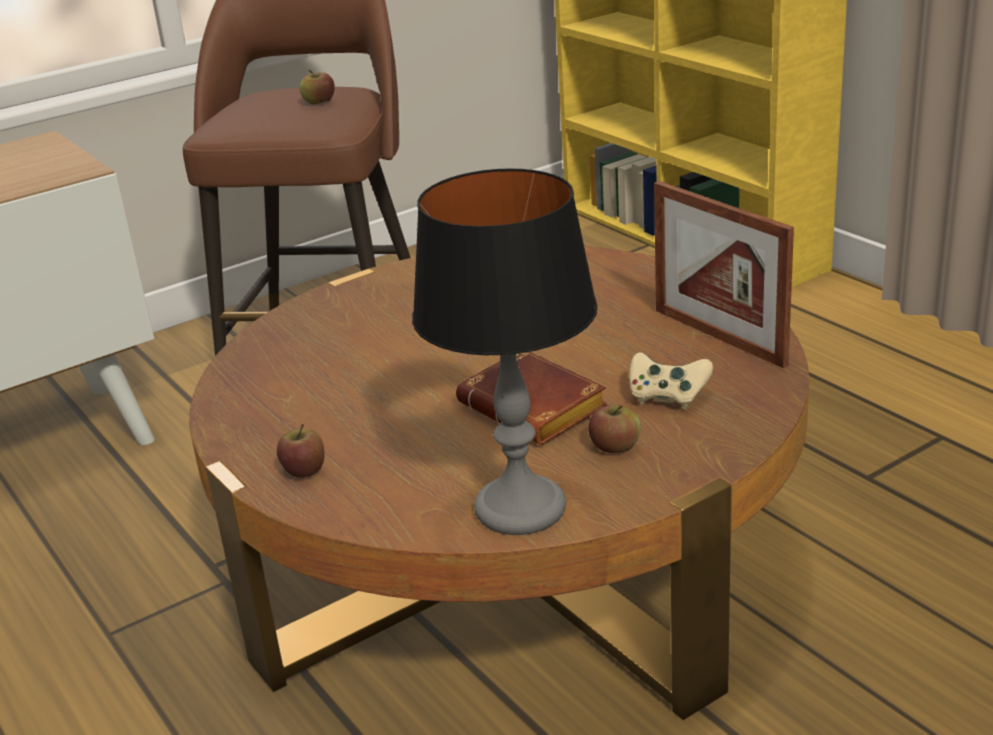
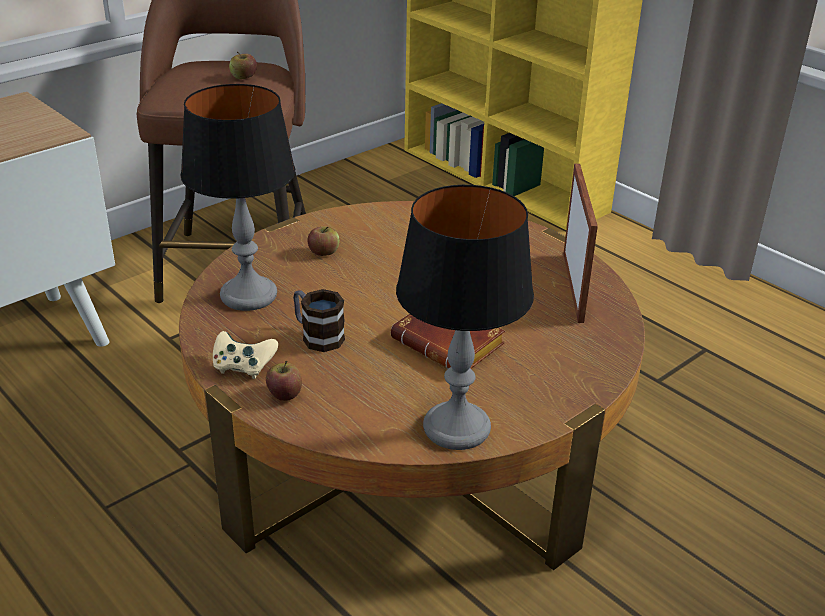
camera: 10 degrees left, 5 degrees up
apple [588,405,641,453] -> apple moved to [308,226,340,256]
beige game controller [629,352,713,410] -> beige game controller moved to [213,331,278,379]
picture frame [654,181,794,368] -> picture frame turned 135 degrees counterclockwise [563,164,598,323]
none -> table lamp [180,84,295,311]
none -> mug [293,289,345,352]

